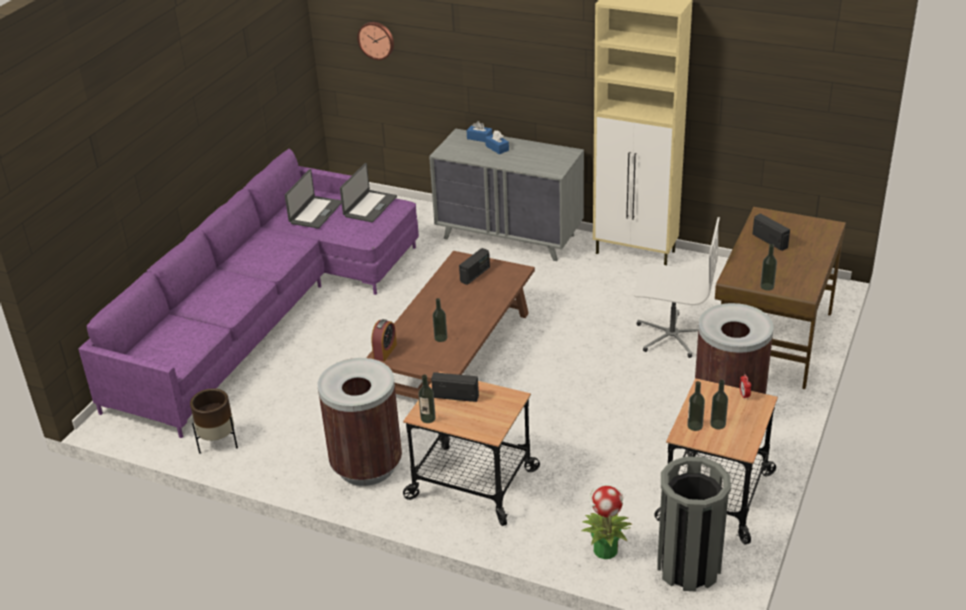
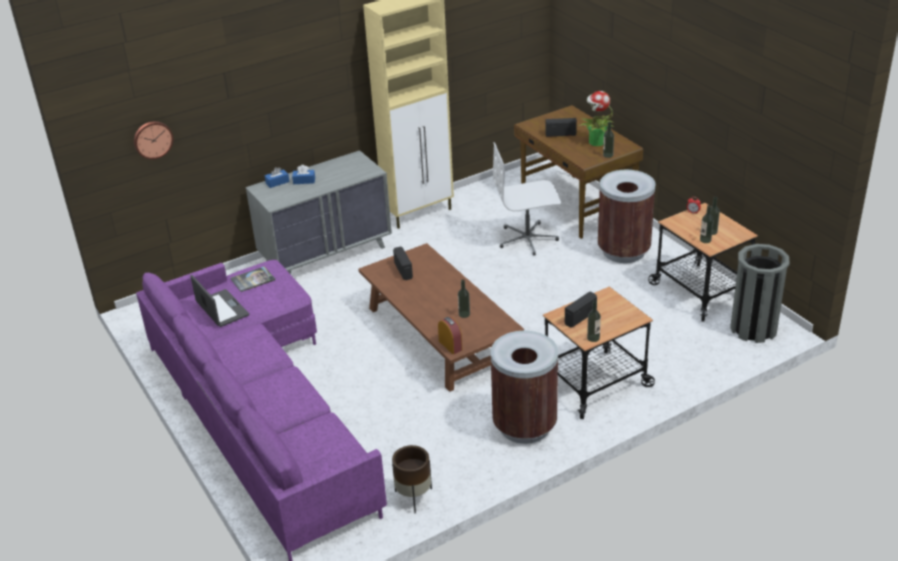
camera: 55 degrees left, 0 degrees up
laptop [340,163,397,222] -> book [231,266,275,292]
potted plant [581,485,632,559] -> potted plant moved to [579,91,614,146]
white office chair [634,217,720,358] -> white office chair turned 150 degrees counterclockwise [493,142,561,256]

